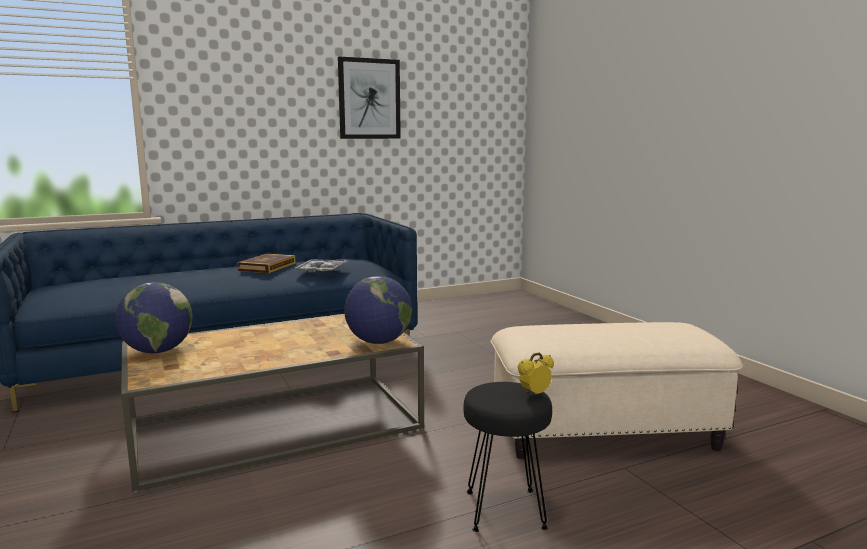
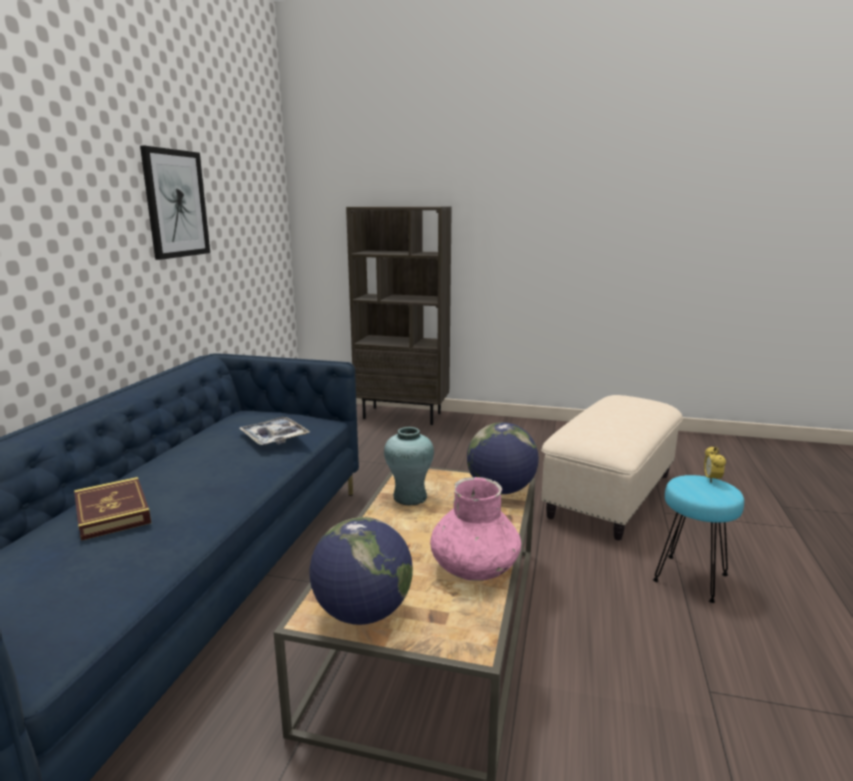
camera: 50 degrees left, 5 degrees up
book [237,254,296,273] -> book moved to [74,477,151,541]
black stool [463,382,552,532] -> turquoise stool [653,475,744,603]
none -> brown bookcase [346,206,452,425]
none -> turquoise vase [384,427,434,505]
none -> pink vase [430,477,521,581]

